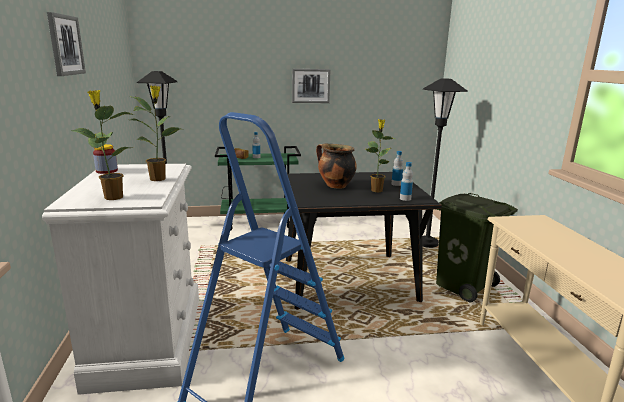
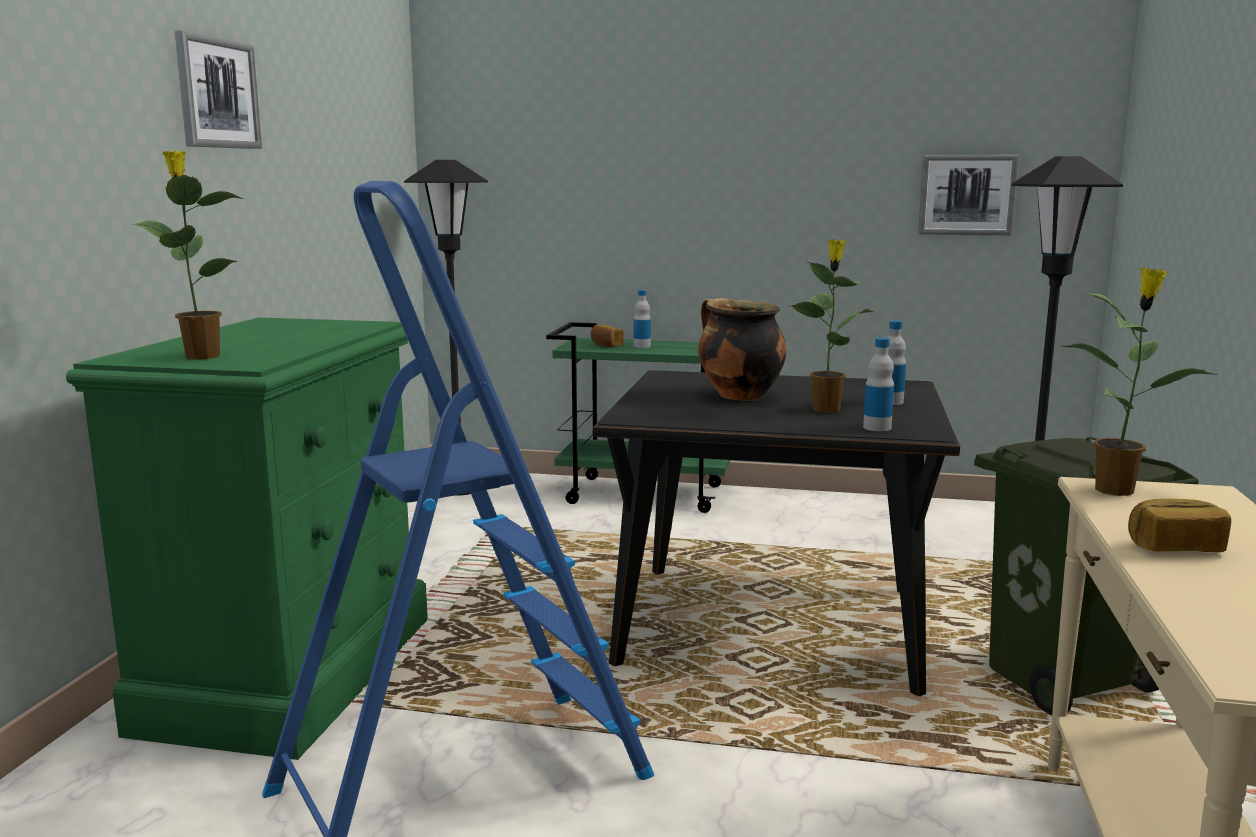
camera: 20 degrees right, 5 degrees down
white dresser [42,164,199,395] -> green dresser [66,317,428,760]
jar [93,144,118,174] -> none
potted plant [130,85,180,181] -> potted plant moved to [1061,268,1218,496]
picture [292,69,331,103] -> picture moved to [918,155,1019,235]
none -> bread [1128,499,1231,552]

